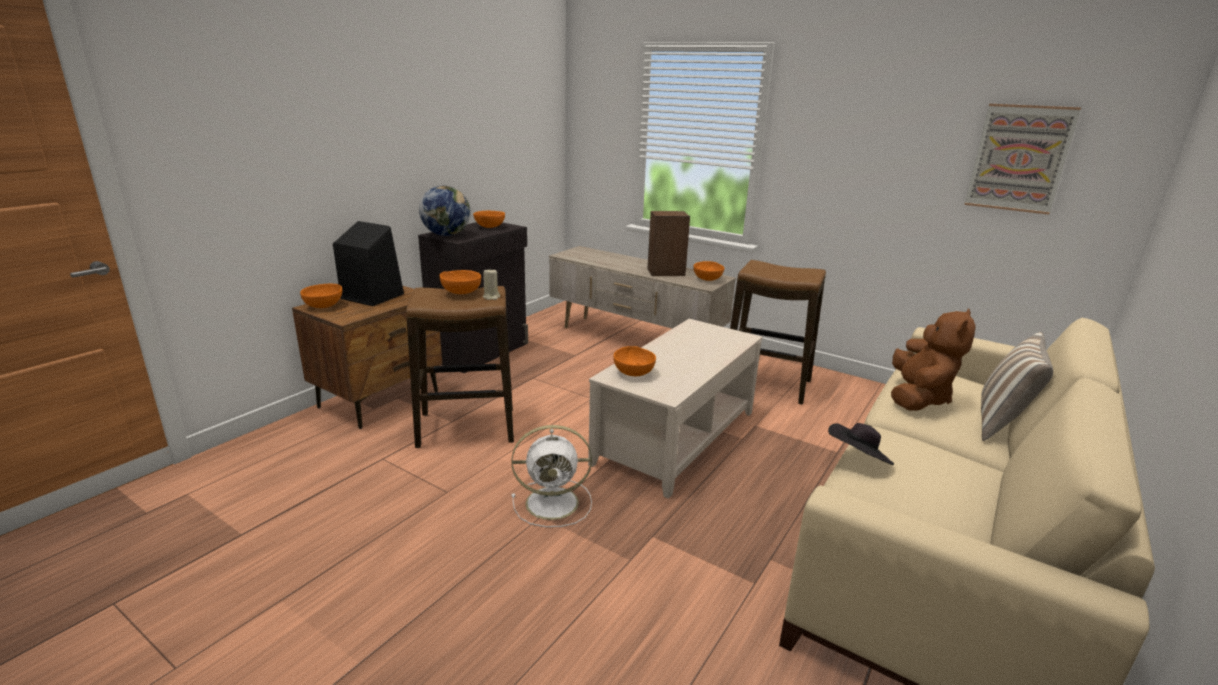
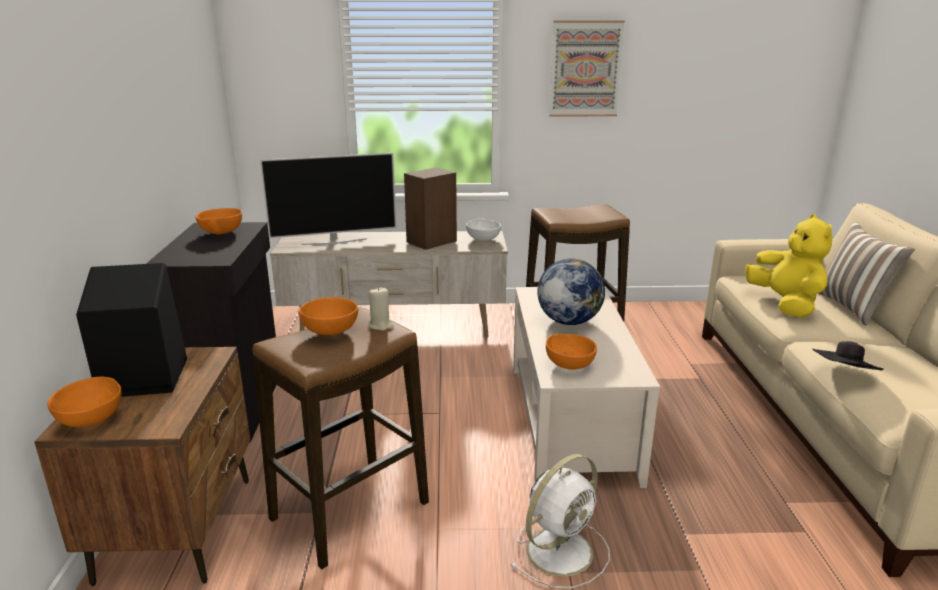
camera: 35 degrees left, 0 degrees up
globe [419,186,470,236] -> globe moved to [537,258,605,325]
orange bowl [694,261,724,281] -> white bowl [466,218,501,241]
brown plush toy [891,309,976,411] -> yellow plush toy [745,214,833,318]
picture [964,104,1081,215] -> picture moved to [549,20,625,117]
none -> television [260,153,397,245]

